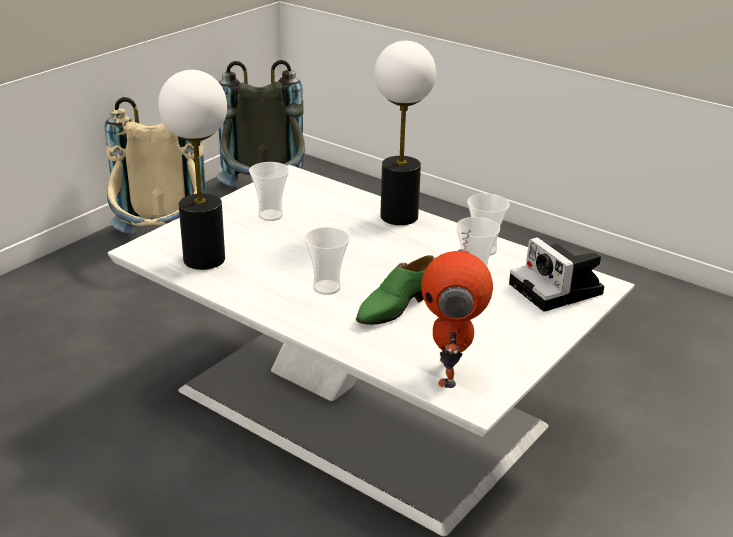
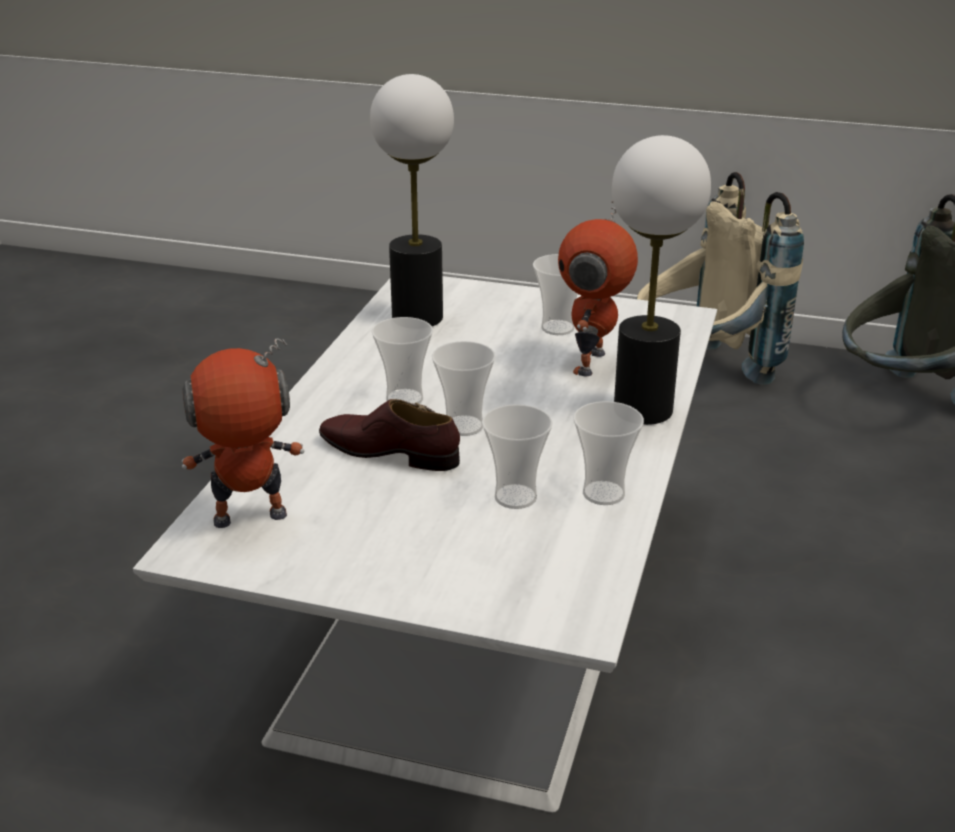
camera: 70 degrees right, 0 degrees up
green shoe [356,255,435,325] -> brown shoe [319,399,460,471]
camera [509,237,604,312] -> none
none -> cup [432,341,496,436]
none -> toy robot [558,201,638,377]

